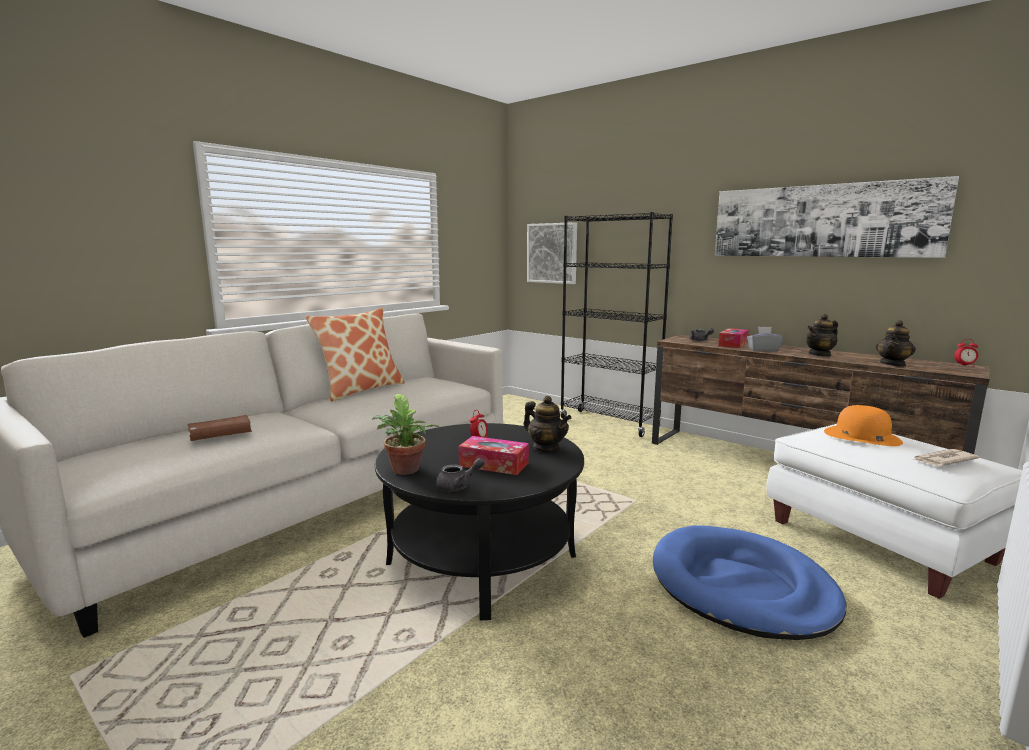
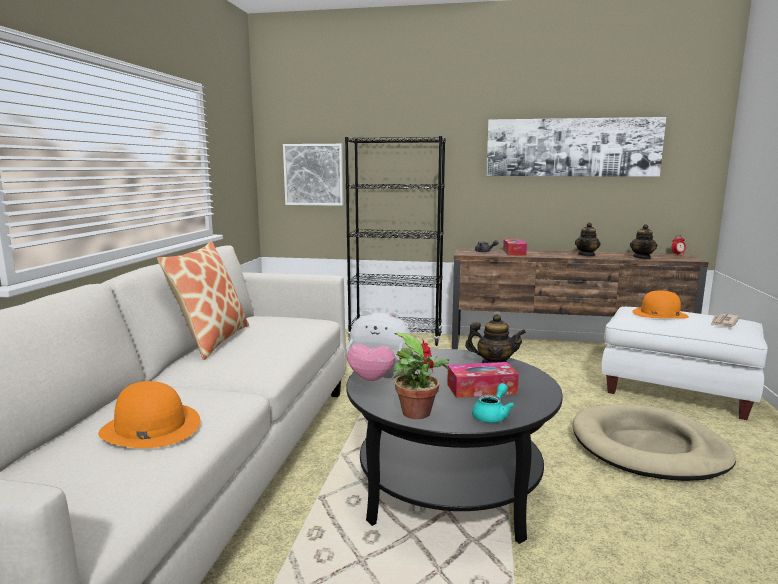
camera: 30 degrees left, 0 degrees up
brown book [188,415,252,441] -> orange hat [98,381,200,448]
grey teapot [436,458,485,491] -> turquoise teapot [472,383,515,423]
blue dog bed [653,525,846,640] -> beige dog bed [573,404,736,481]
grey tissue box [747,327,784,352] -> none
none -> plush toy [346,310,412,381]

